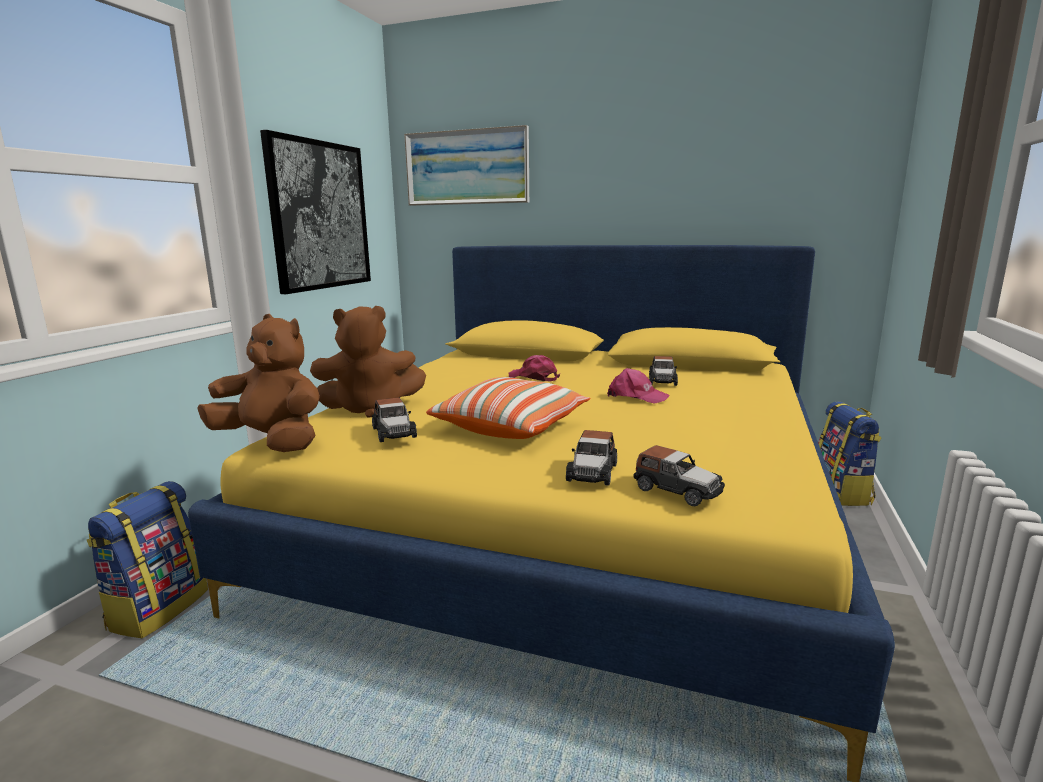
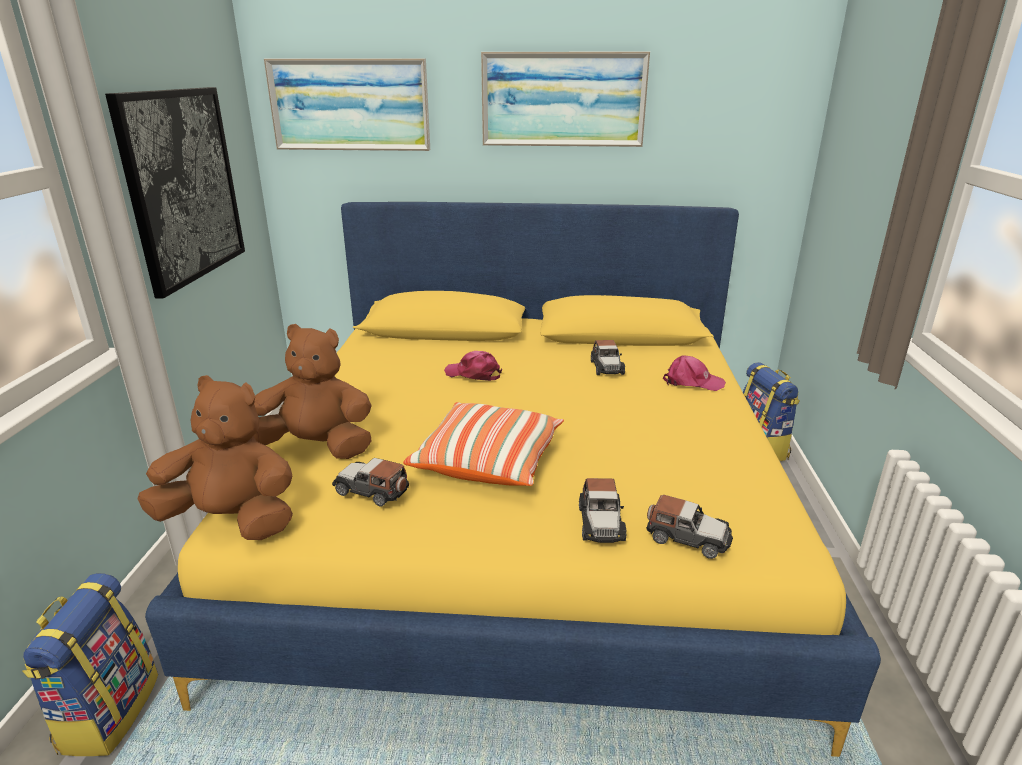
camera: 15 degrees left, 10 degrees up
brown plush toy [310,306,426,418] -> brown plush toy turned 150 degrees counterclockwise [253,324,372,459]
toy car [372,398,417,442] -> toy car turned 150 degrees clockwise [332,458,409,506]
pink cap [607,368,670,404] -> pink cap moved to [663,355,726,391]
none -> picture [481,52,650,147]

